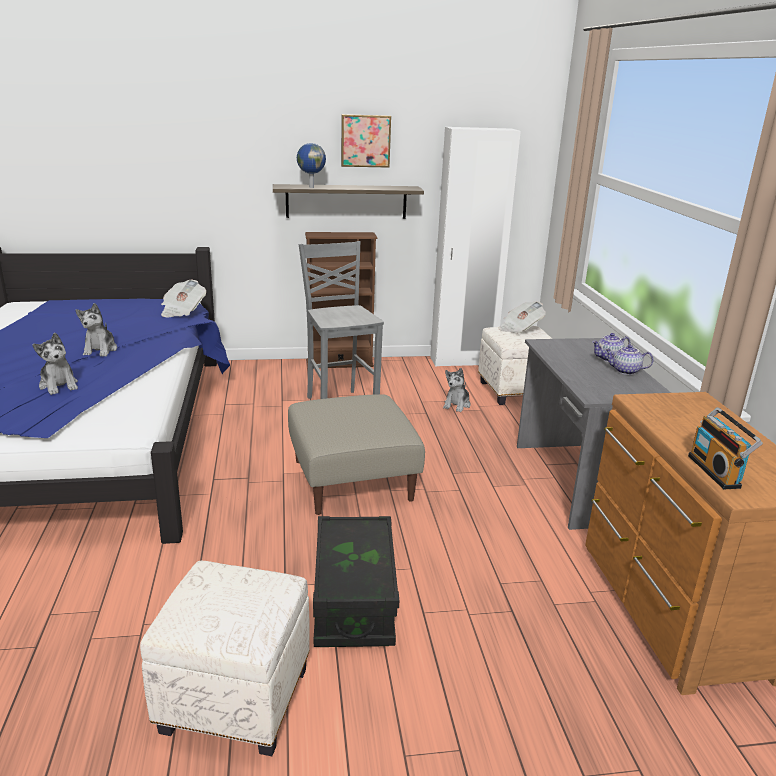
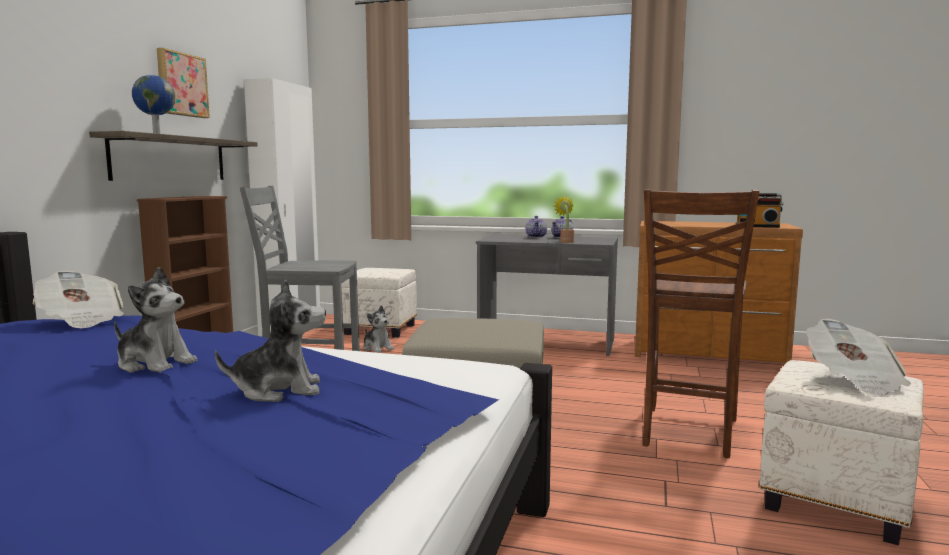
camera: 65 degrees left, 15 degrees down
black storage box [313,516,400,647] -> brown chair [643,189,759,458]
newspaper [498,302,546,333] -> newspaper moved to [806,319,911,397]
none -> potted plant [554,196,574,243]

